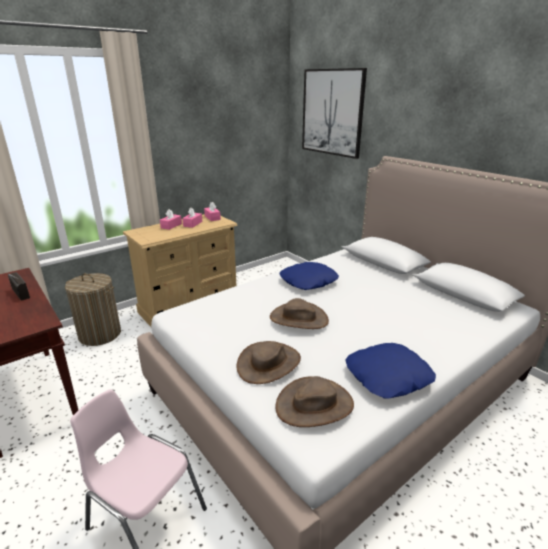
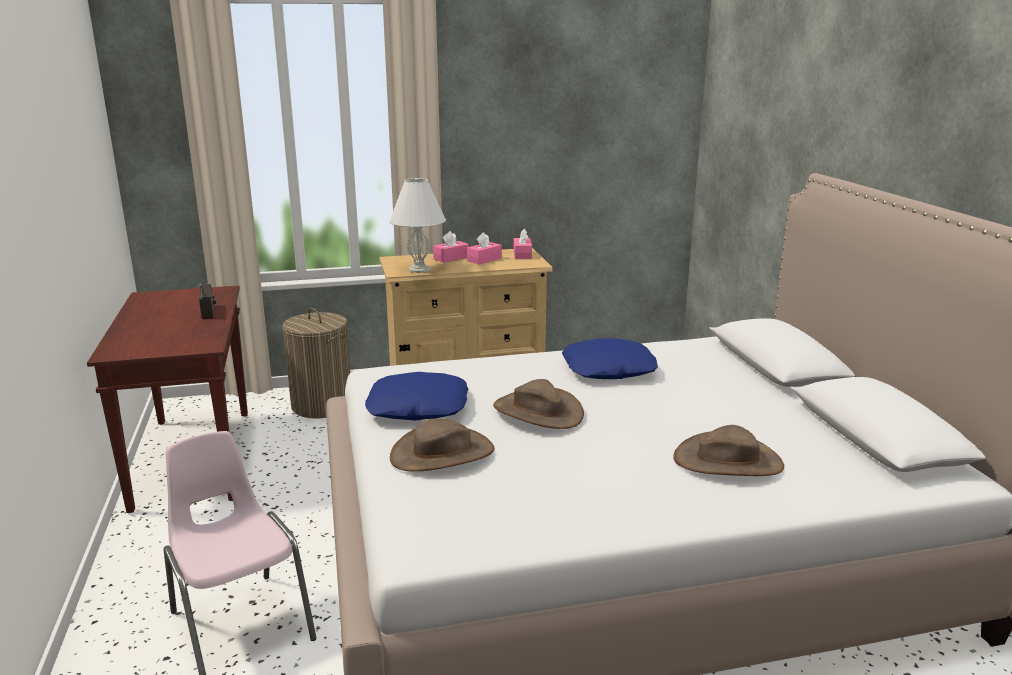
camera: 25 degrees right, 5 degrees down
brown hat [276,376,354,427] -> brown hat moved to [673,425,784,476]
picture [302,68,367,159] -> none
blue pillow [346,343,436,399] -> blue pillow moved to [365,372,468,421]
none -> white table lamp [389,178,446,273]

